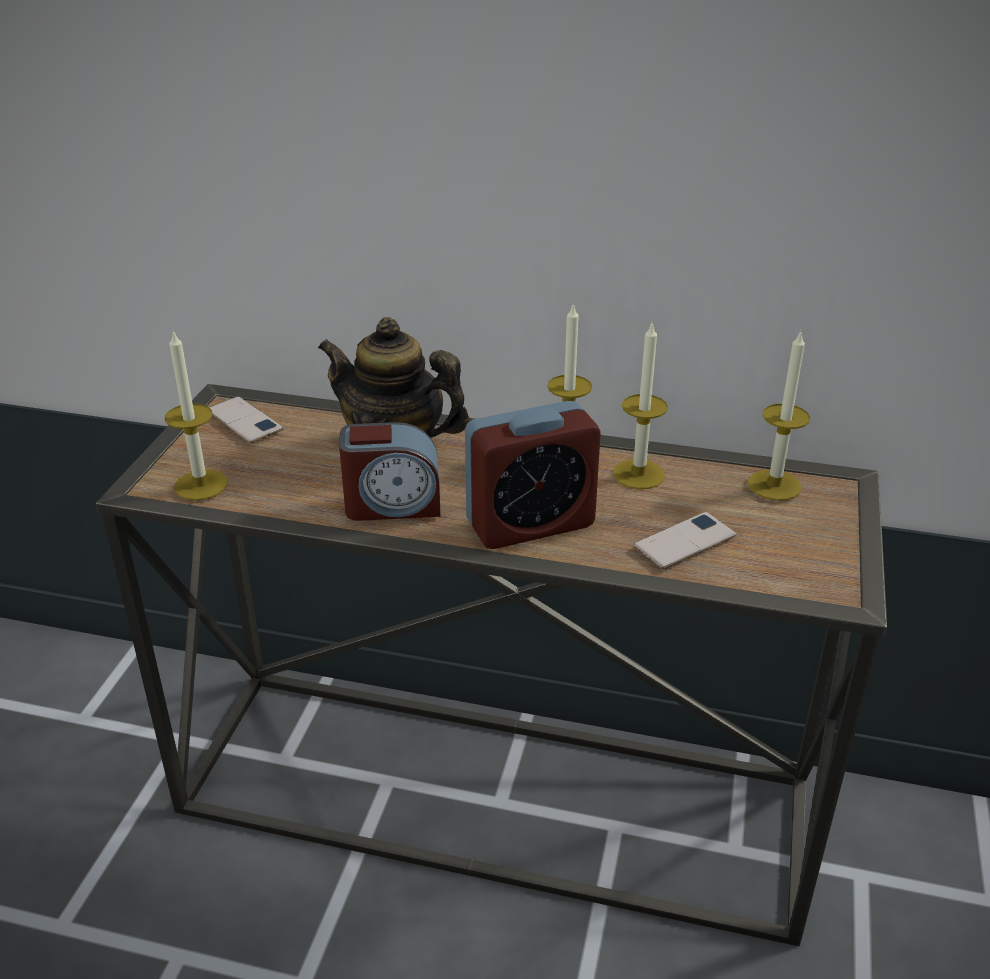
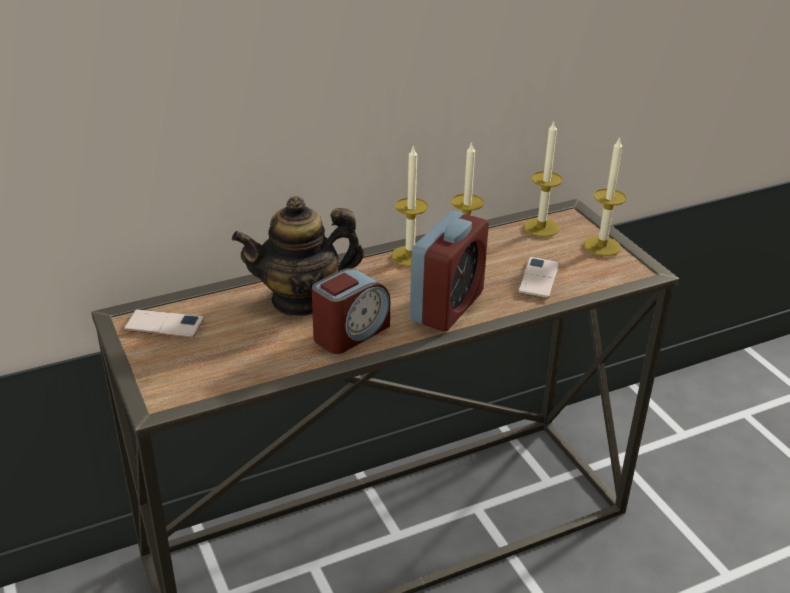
camera: 40 degrees left, 0 degrees up
candle [165,330,228,501] -> candle moved to [584,137,626,256]

